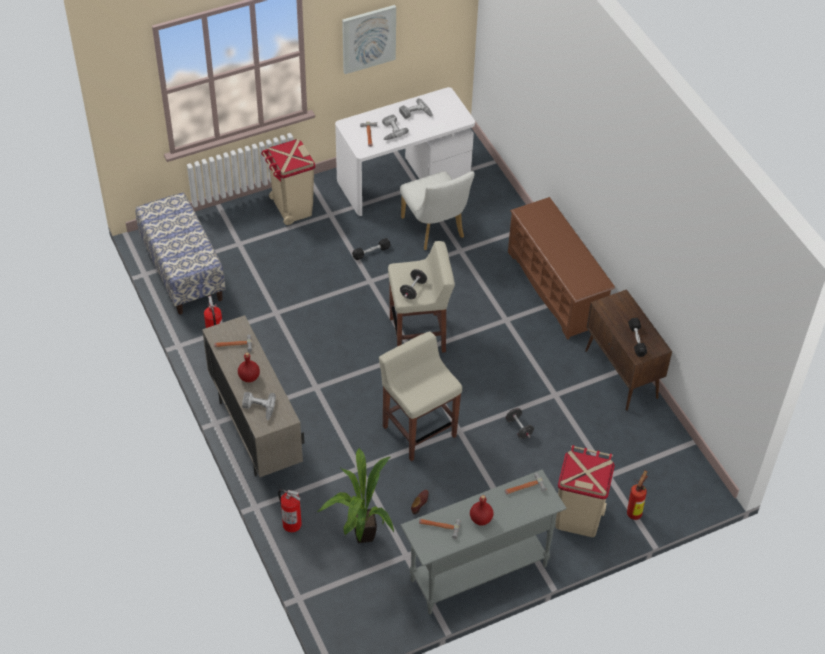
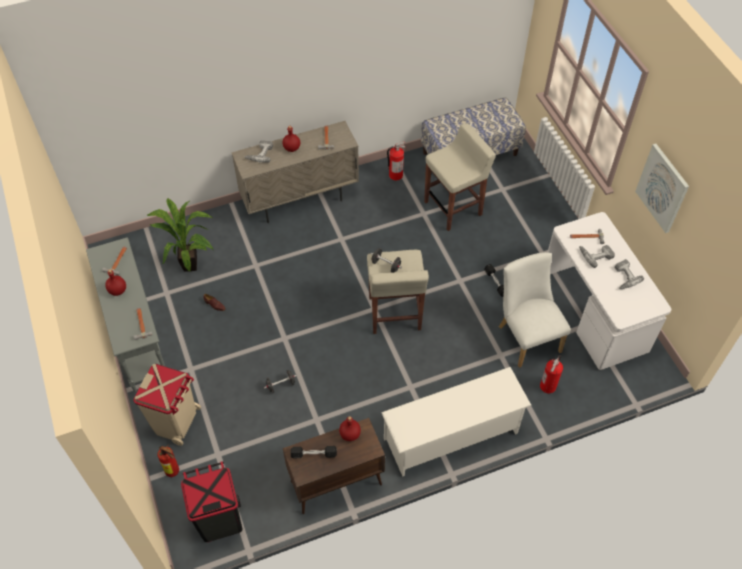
camera: 95 degrees right, 5 degrees up
beige trash can [261,139,315,225] -> none
fire extinguisher [278,490,302,532] -> fire extinguisher moved to [540,355,563,393]
beige stool [379,331,462,461] -> beige stool moved to [424,123,496,231]
white chair [400,171,475,250] -> white chair turned 90 degrees clockwise [499,252,571,368]
brown shoe rack [508,197,615,340] -> white shoe rack [381,367,531,477]
none -> black trash can [181,461,243,542]
none -> red bottle [339,416,361,441]

